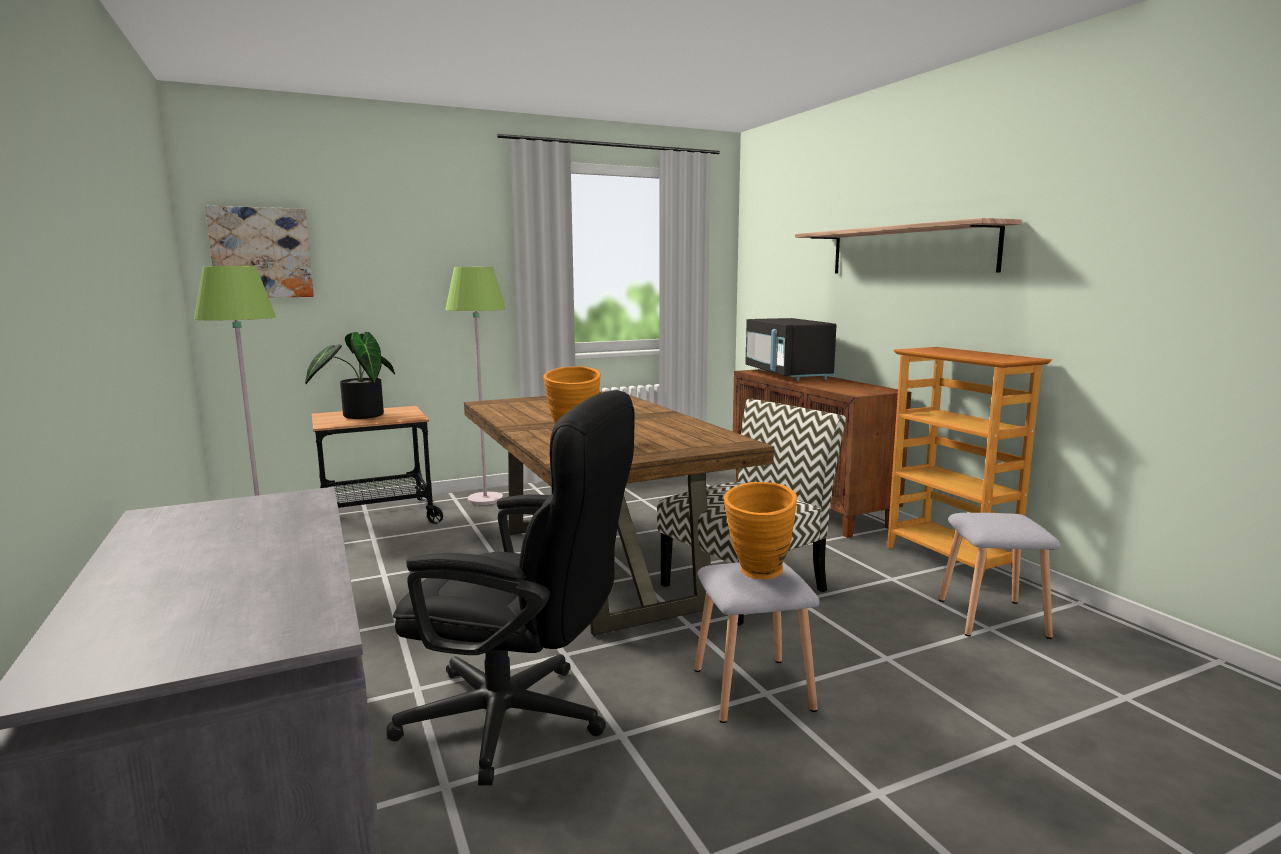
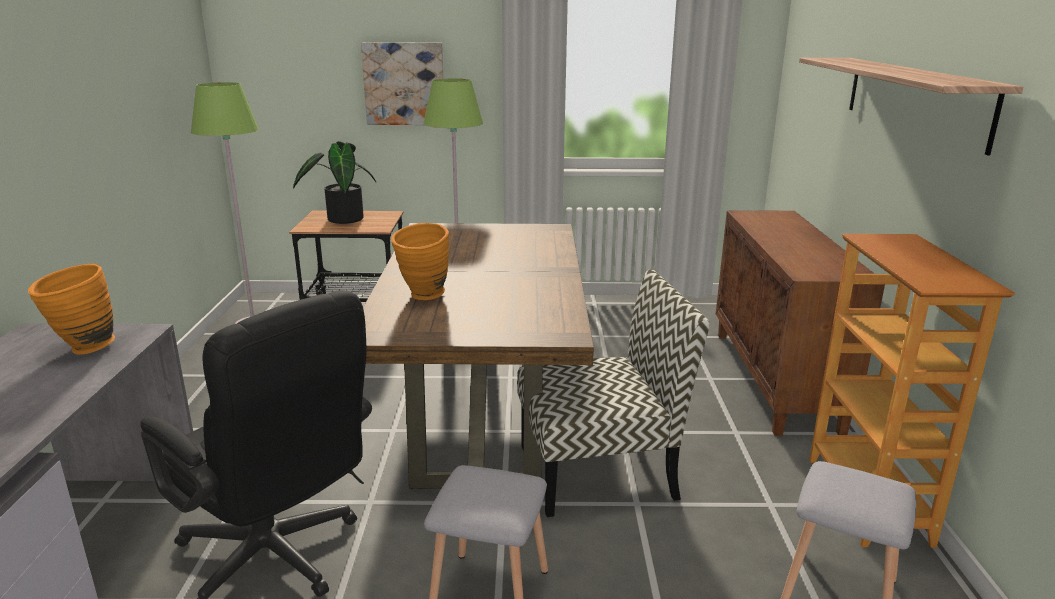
camera: 25 degrees right, 10 degrees up
picture [205,206,314,298] -> picture moved to [361,42,443,125]
orange vase [724,482,797,579] -> orange vase moved to [28,264,115,354]
black microwave [745,318,836,381] -> none

